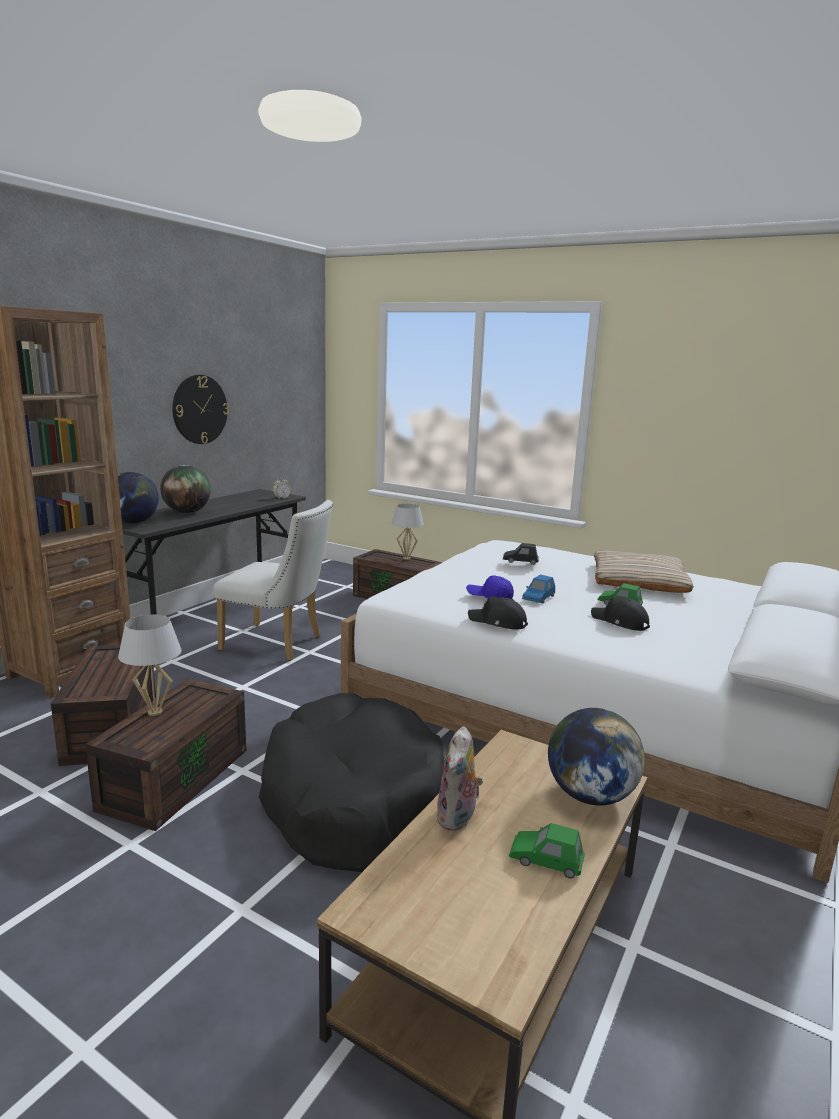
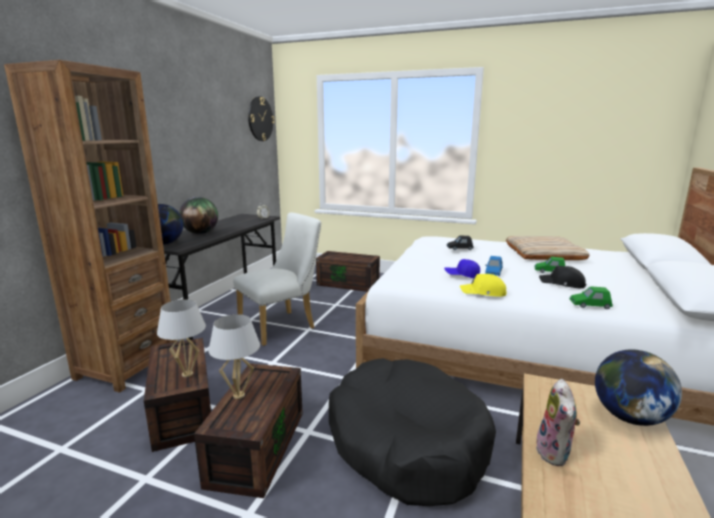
camera: 10 degrees left, 0 degrees up
wall clock [172,375,229,444] -> wall clock moved to [248,96,274,141]
white chair [213,500,333,661] -> white chair turned 45 degrees counterclockwise [233,213,322,346]
white table lamp [392,504,424,560] -> white table lamp moved to [157,299,206,377]
black cap [468,596,528,630] -> yellow cap [460,274,507,297]
green toy car [509,823,585,879] -> green toy car moved to [569,286,613,309]

